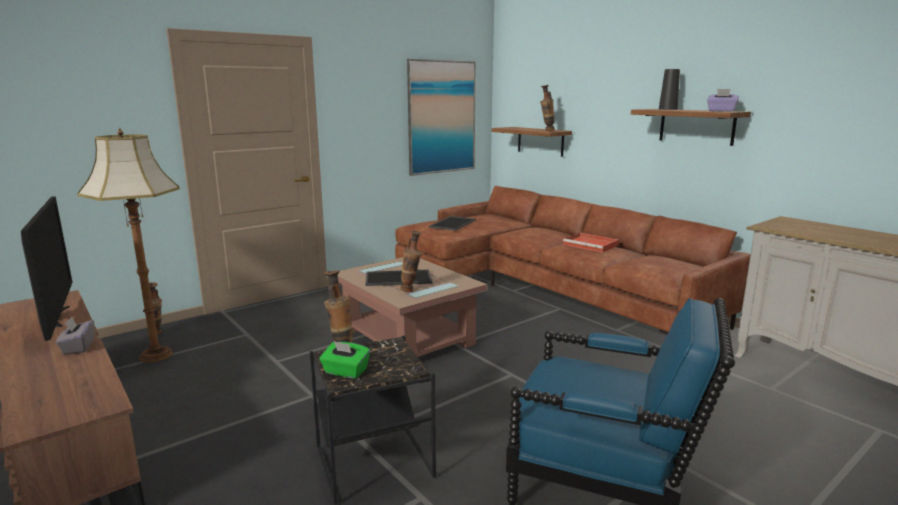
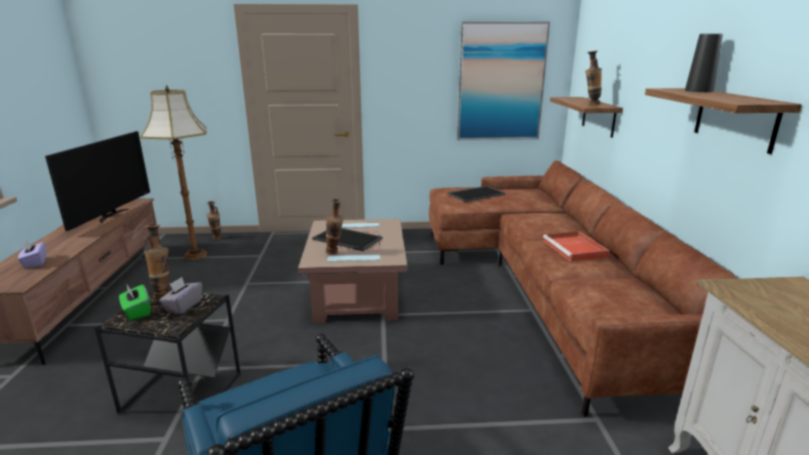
camera: 35 degrees right, 5 degrees up
grey tissue box [56,317,95,355] -> grey tissue box moved to [159,277,202,314]
purple tissue box [707,89,739,111] -> purple tissue box moved to [18,240,46,268]

